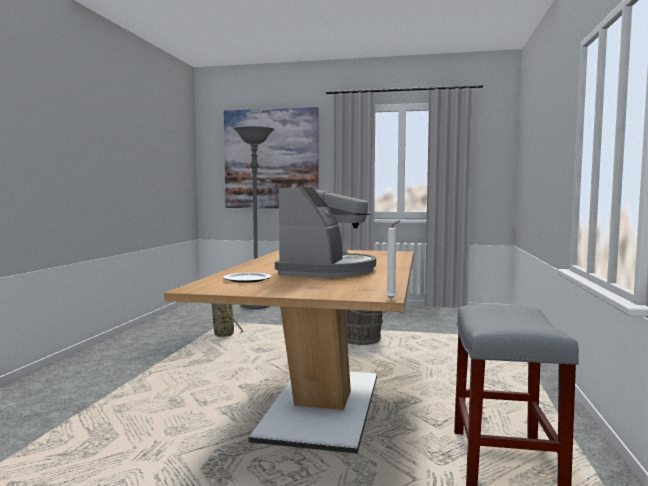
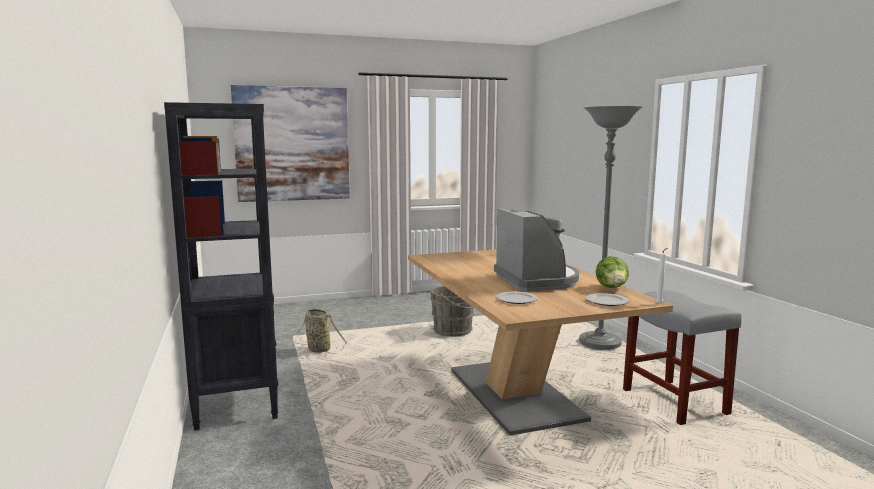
camera: 30 degrees left, 5 degrees up
grey floor lamp [233,126,275,309] -> grey floor lamp moved to [579,106,643,350]
none -> black bookcase [164,102,279,431]
none -> plate [586,293,629,306]
none -> lettuce [596,256,629,288]

